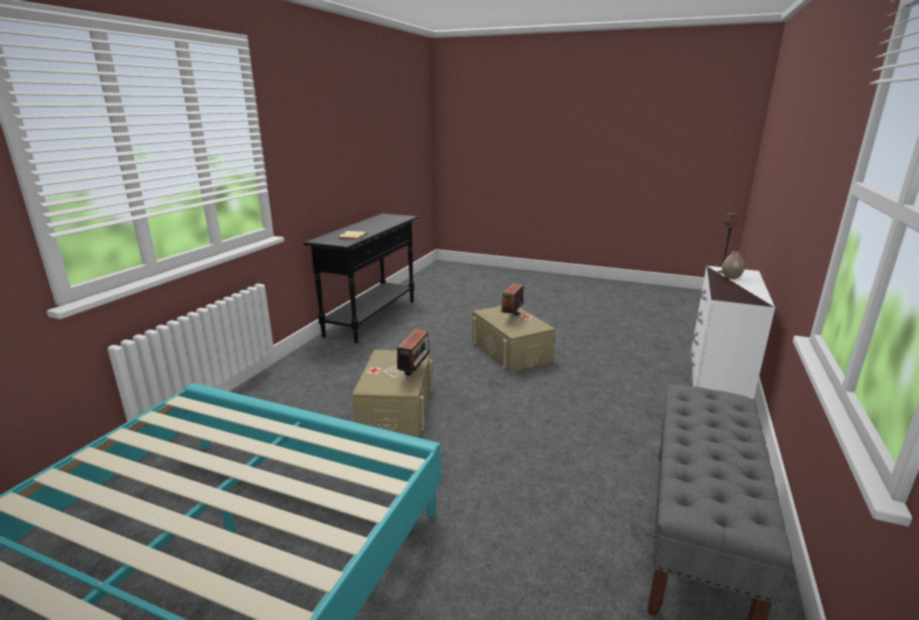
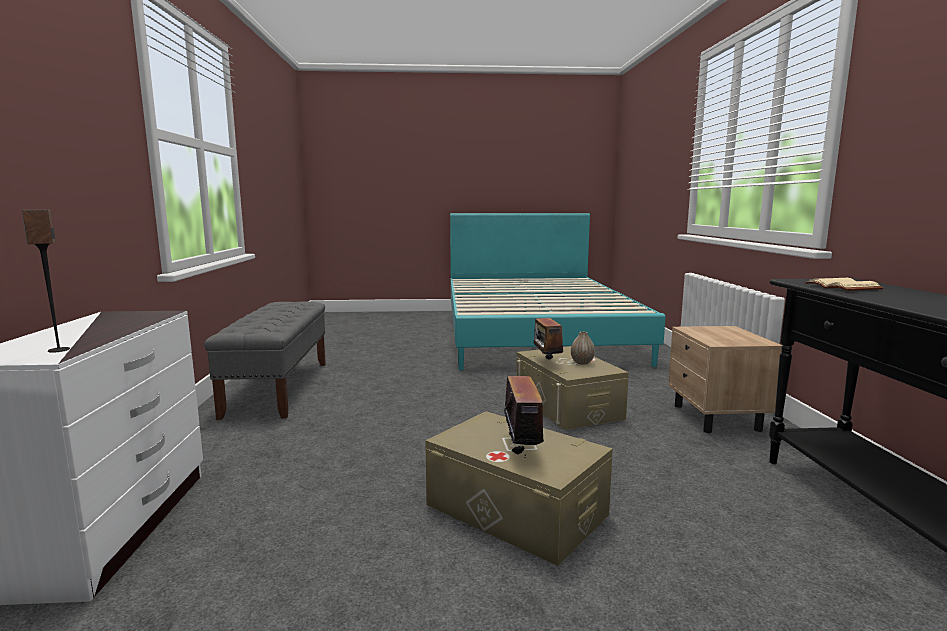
camera: 155 degrees right, 10 degrees down
vase [722,251,745,279] -> vase moved to [571,332,595,365]
none -> beige nightstand [668,326,782,433]

